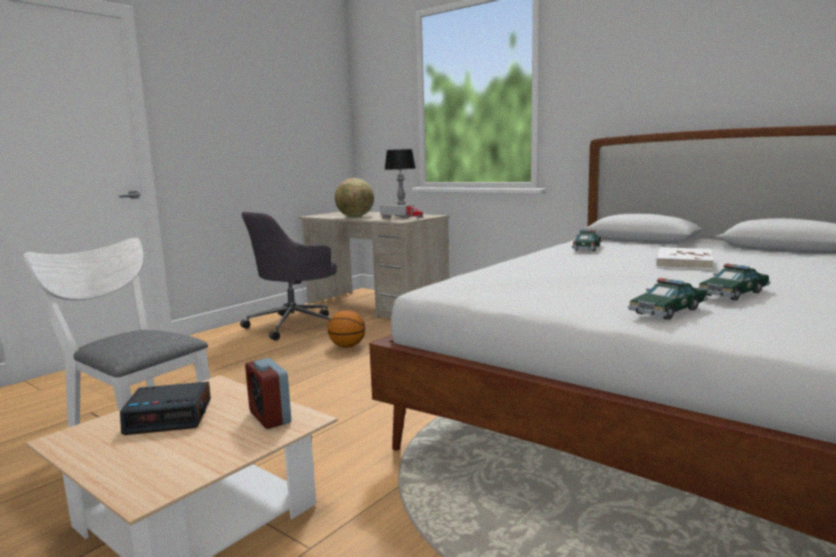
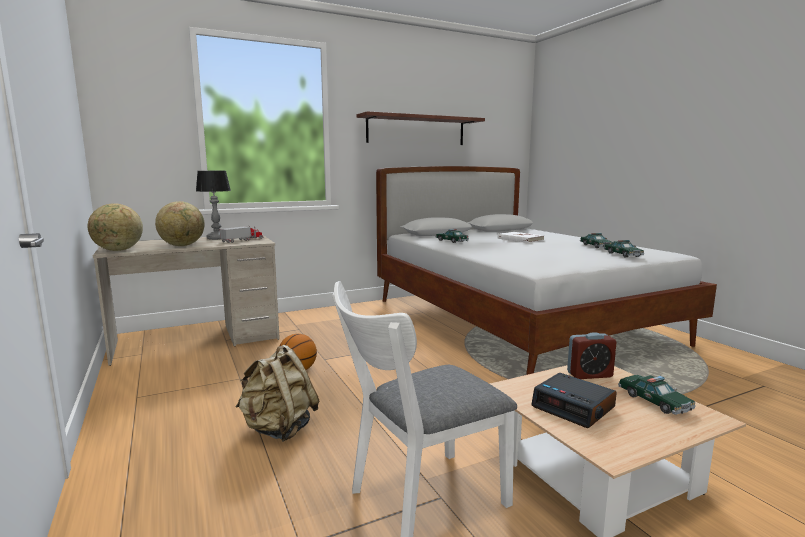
camera: 65 degrees left, 0 degrees up
alarm clock [120,382,211,435] -> alarm clock turned 120 degrees clockwise [531,373,617,428]
grey office chair [240,212,337,341] -> none
none -> globe [88,204,143,251]
none -> beige backpack [235,345,319,442]
none -> shelf [356,111,485,145]
none -> toy car [618,375,696,415]

